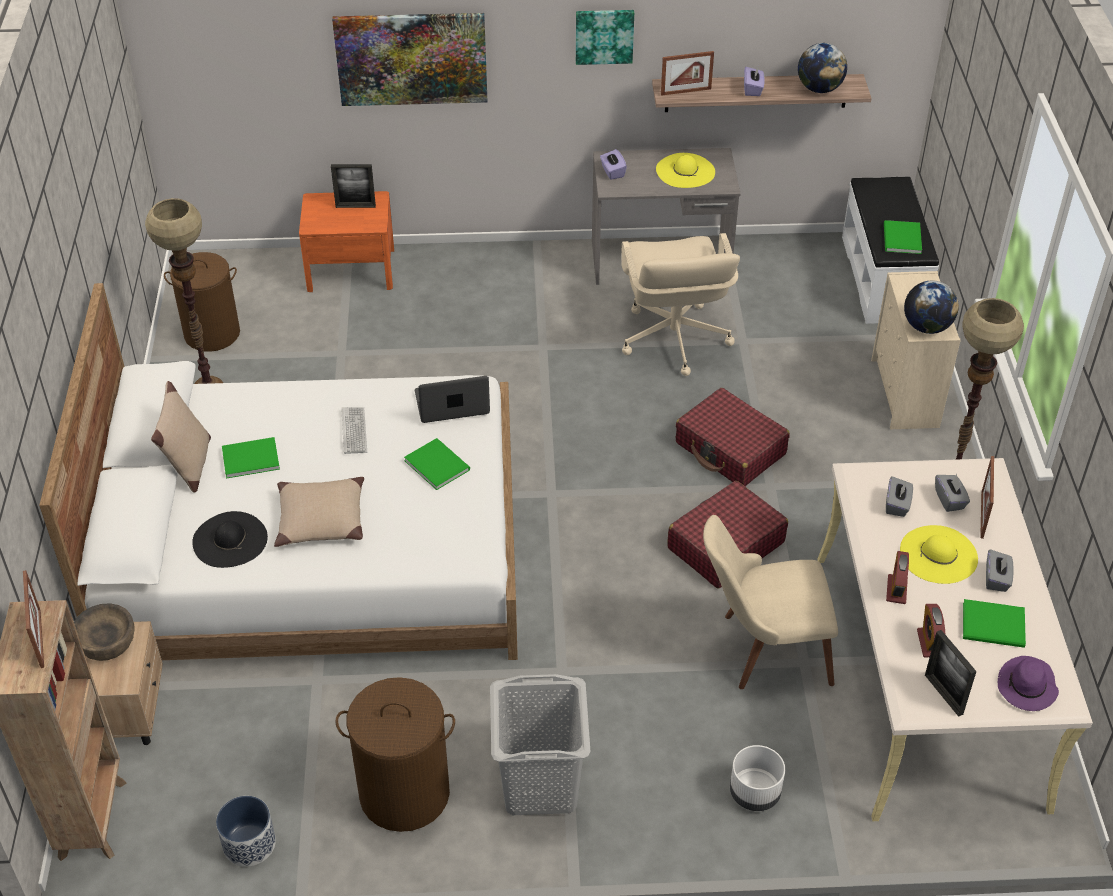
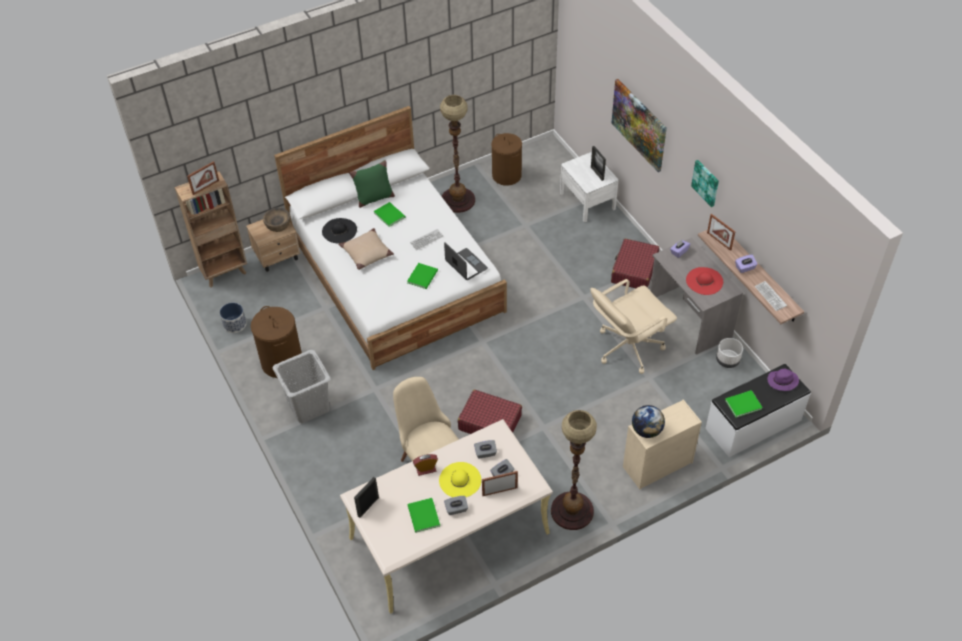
camera: 65 degrees right, 5 degrees up
beige pillow [151,381,211,493] -> green pillow [349,160,395,208]
orange nightstand [299,191,394,292] -> white nightstand [560,152,618,222]
yellow hat [656,153,715,188] -> red hat [686,267,723,295]
red suitcase [676,388,790,486] -> red suitcase moved to [611,239,659,288]
white planter [730,745,785,811] -> white planter moved to [716,338,743,368]
globe [798,43,847,93] -> keyboard [755,281,787,311]
alarm clock [917,604,946,657] -> none
purple hat [998,656,1059,711] -> purple hat moved to [767,369,799,391]

